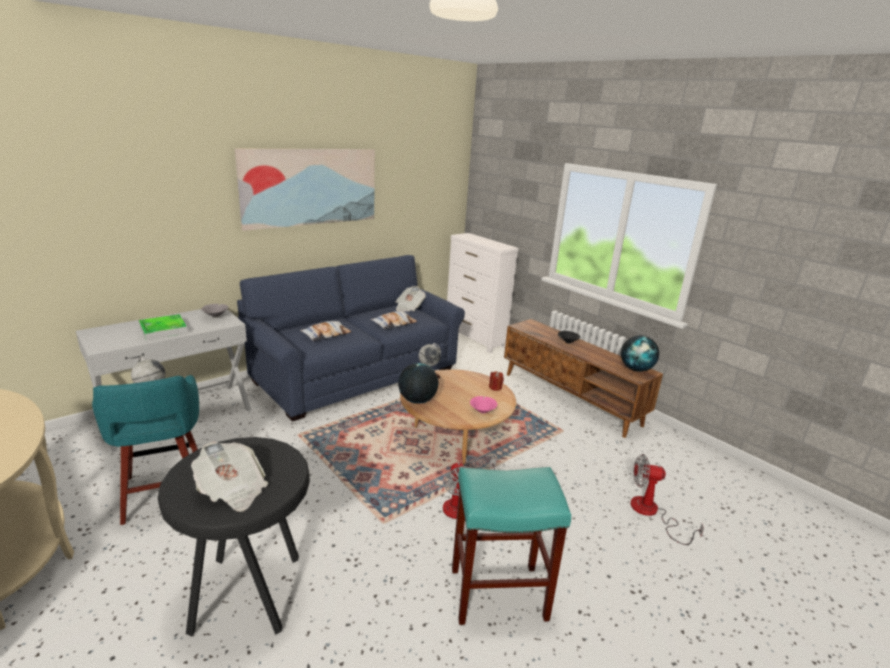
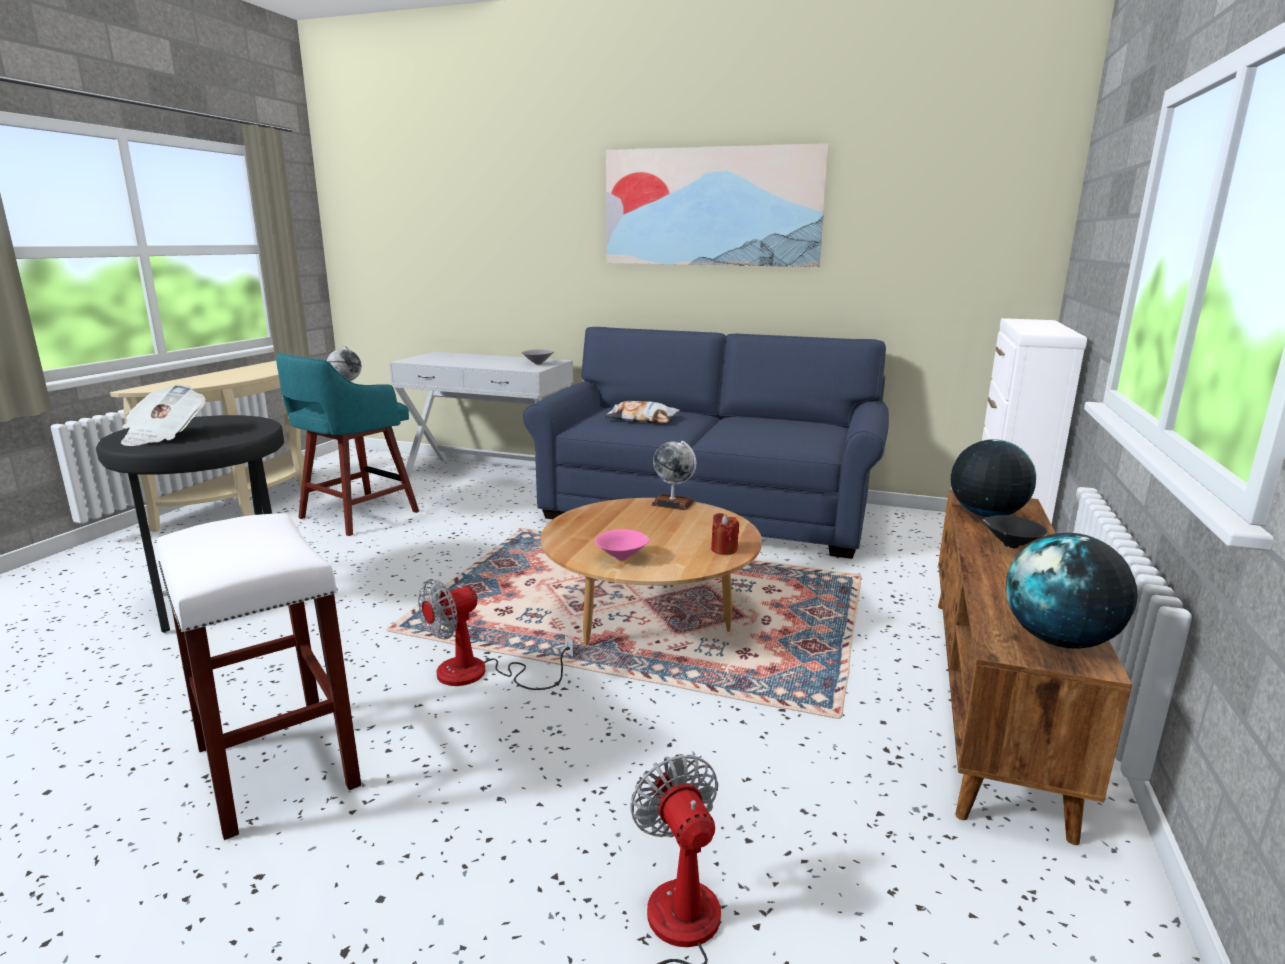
camera: 60 degrees right, 5 degrees down
tray [139,314,188,340] -> none
pillow [371,311,417,329] -> none
newspaper [395,286,426,312] -> none
globe [398,363,438,404] -> globe moved to [951,439,1036,517]
turquoise stool [452,467,571,625] -> white stool [157,513,361,840]

